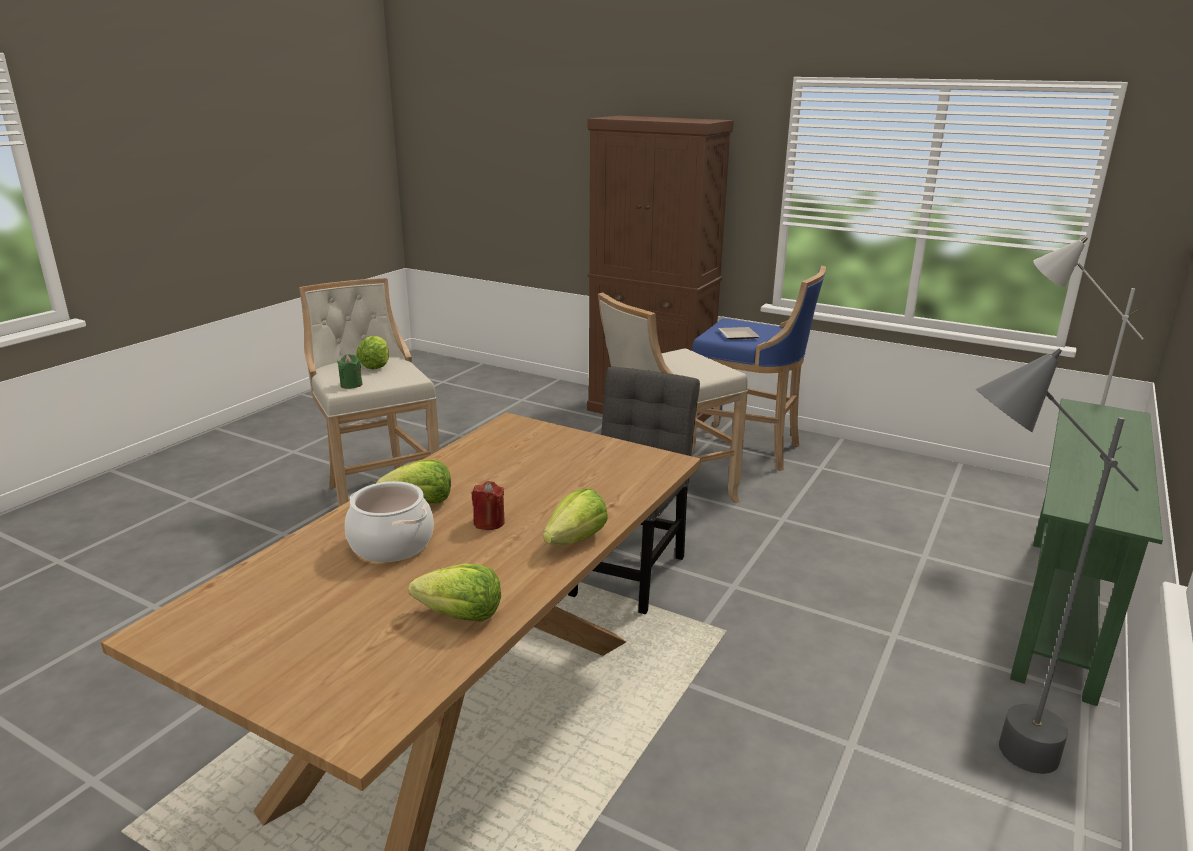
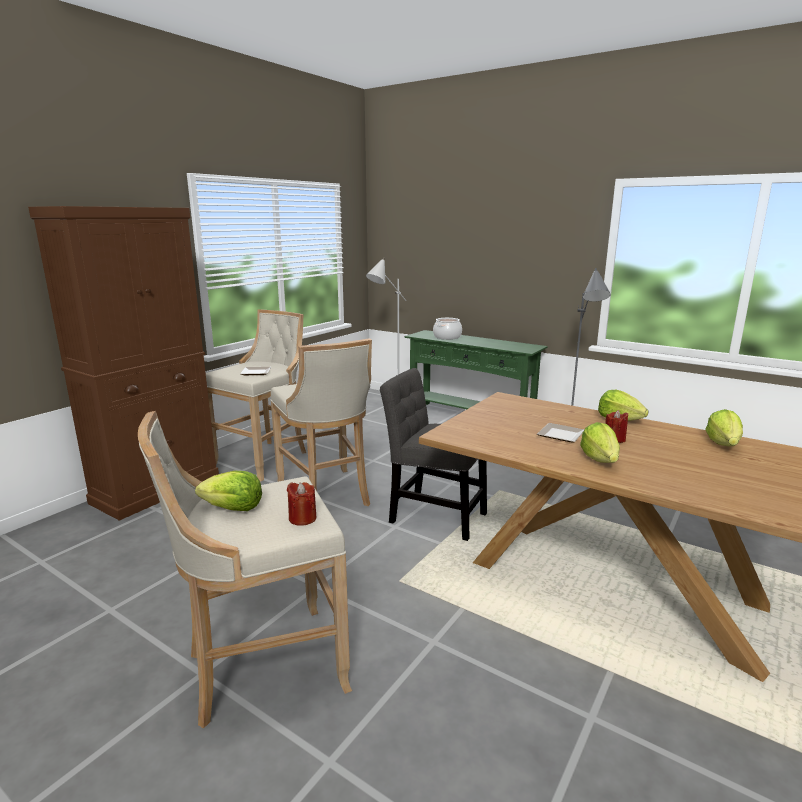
camera: 85 degrees left, 5 degrees down
green candle [337,354,363,389] -> red candle [287,482,317,526]
cooking pot [345,481,434,562] -> cooking pot moved to [433,318,462,340]
blue stool [692,266,826,471] -> beige stool [206,310,306,482]
none -> plate [537,423,584,443]

